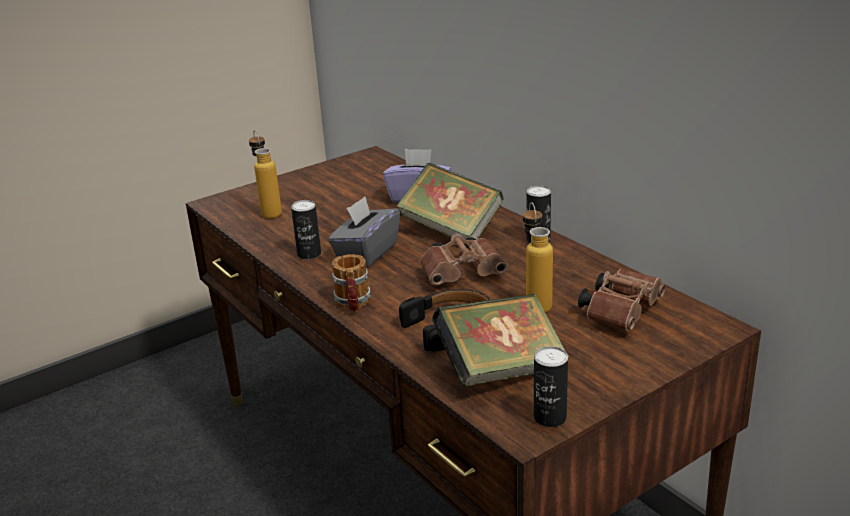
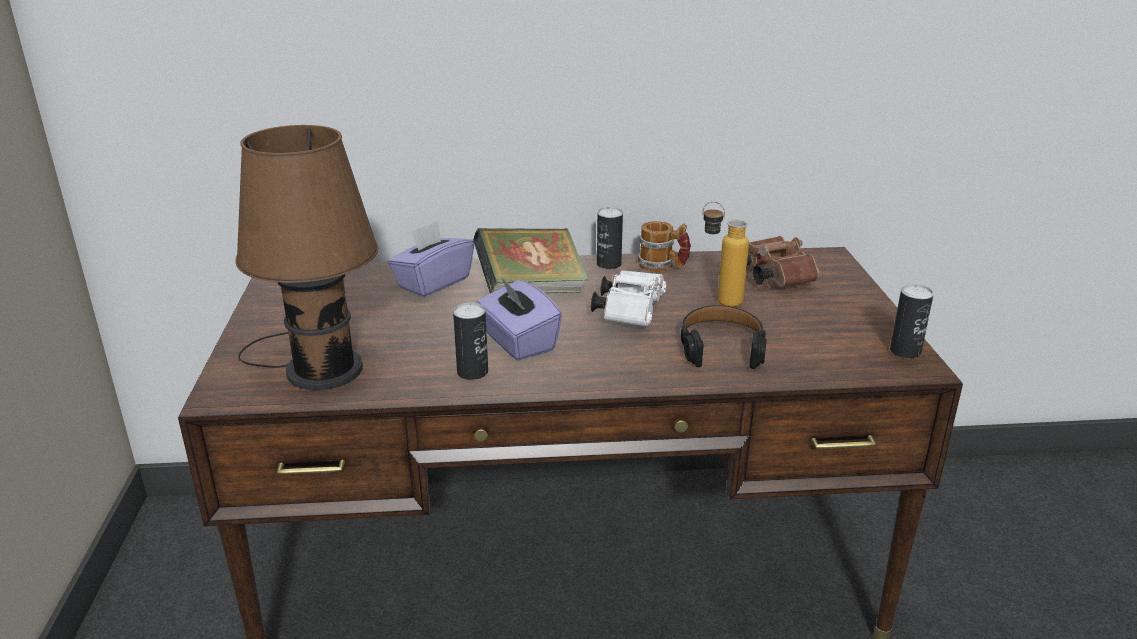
camera: 60 degrees left, 0 degrees up
bottle [249,130,282,219] -> brown table lamp [235,125,379,390]
grey tissue box [328,196,400,268] -> purple tissue box [476,277,562,361]
mug [332,254,371,313] -> mug moved to [638,221,691,272]
brown binoculars [420,233,508,286] -> white binoculars [591,270,666,327]
book [432,294,569,387] -> none

